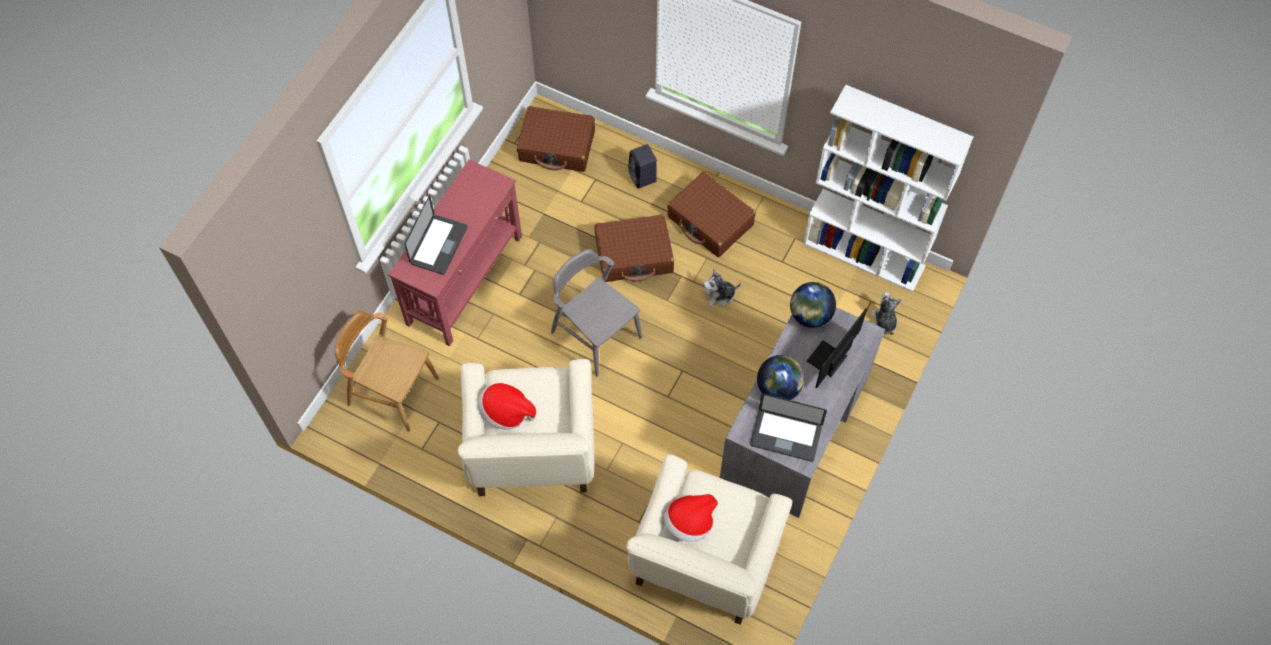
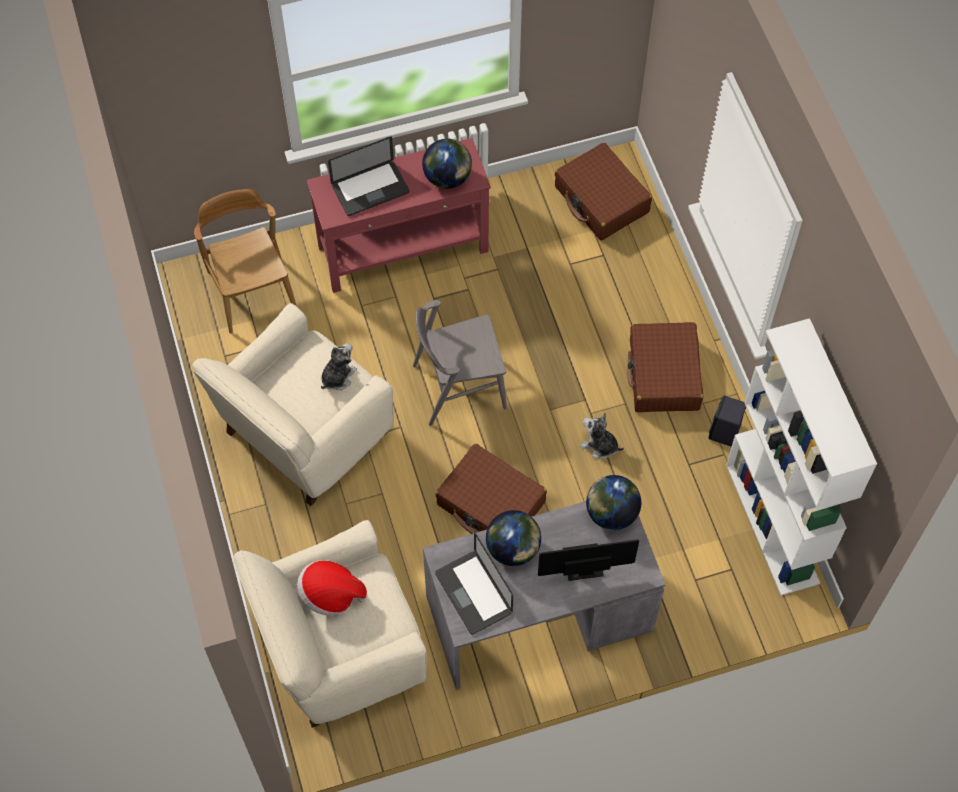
camera: 45 degrees right, 0 degrees up
hat [478,383,536,429] -> none
grey chair [551,249,642,377] -> grey chair turned 105 degrees counterclockwise [413,300,507,426]
brown suitcase [594,215,674,282] -> brown suitcase moved to [436,443,547,534]
black speaker [628,144,657,189] -> black speaker moved to [708,396,746,447]
plush toy [872,292,902,335] -> plush toy moved to [321,343,357,390]
none -> globe [422,139,472,189]

